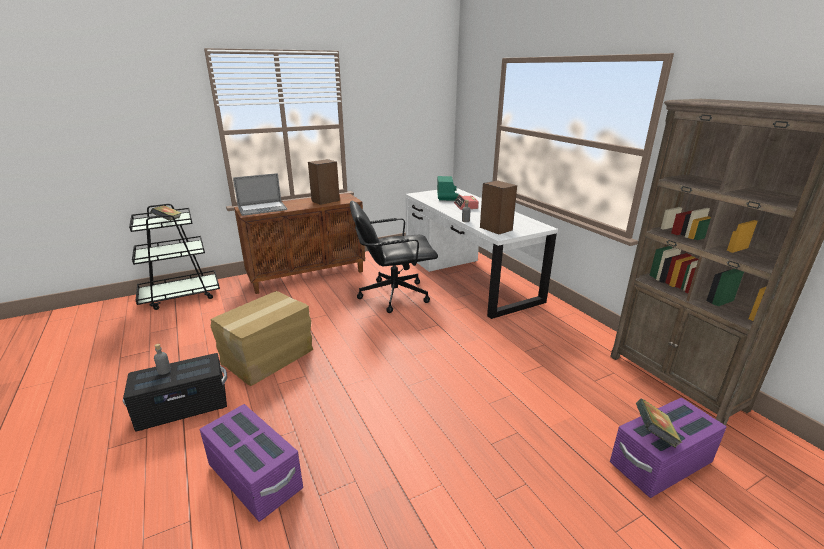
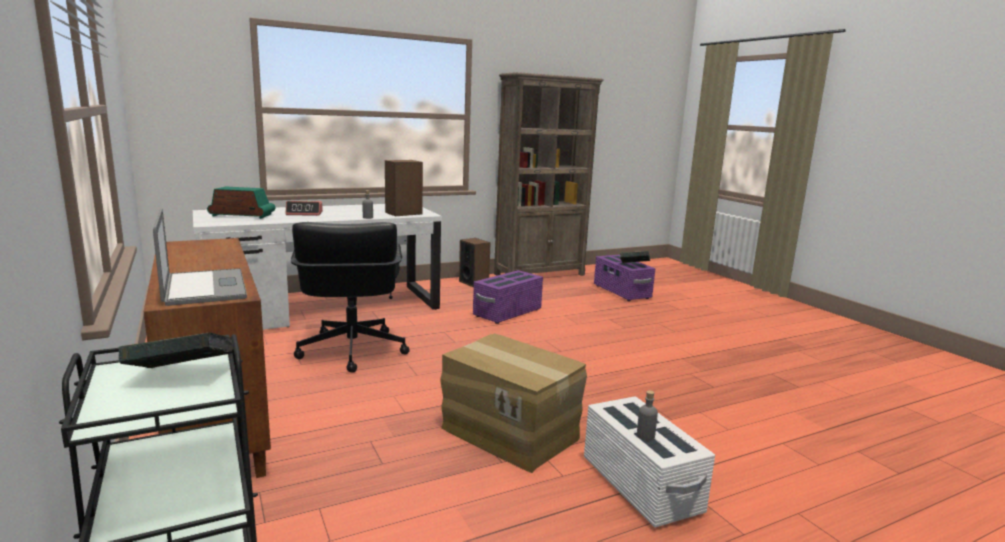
camera: 90 degrees left, 10 degrees down
black storage box [123,353,227,432] -> white storage box [584,396,715,527]
purple storage box [200,404,303,522] -> purple storage box moved to [473,270,543,324]
speaker [308,159,340,205] -> speaker moved to [459,238,491,287]

